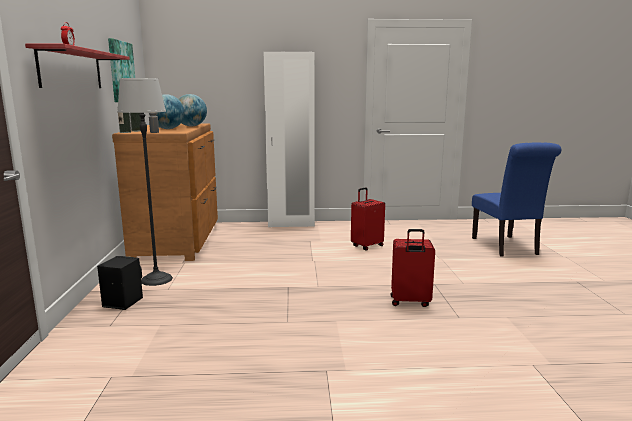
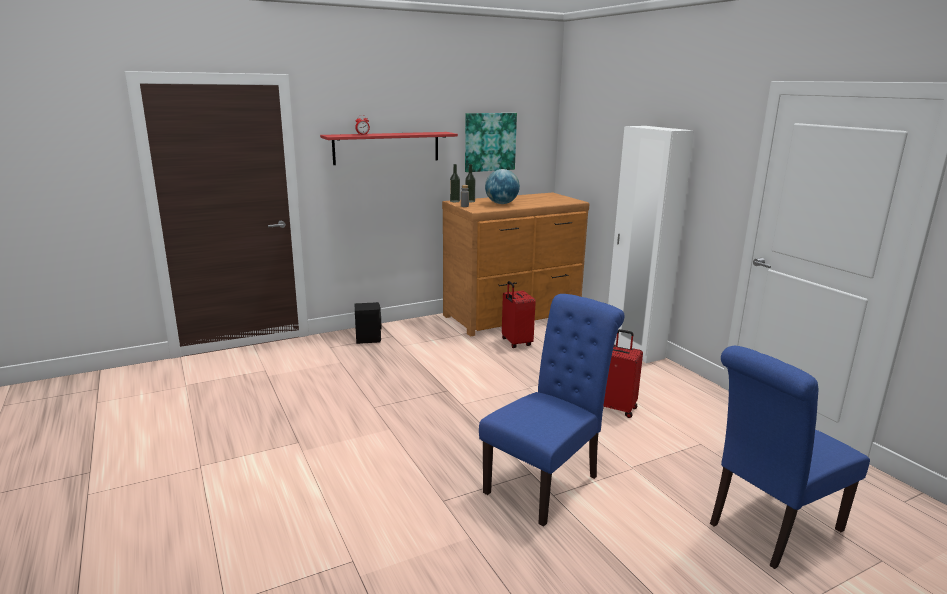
camera: 65 degrees right, 5 degrees up
floor lamp [117,78,173,286] -> none
globe [179,94,207,126] -> none
red suitcase [390,229,435,307] -> red suitcase moved to [502,281,536,348]
none -> blue chair [479,294,625,527]

